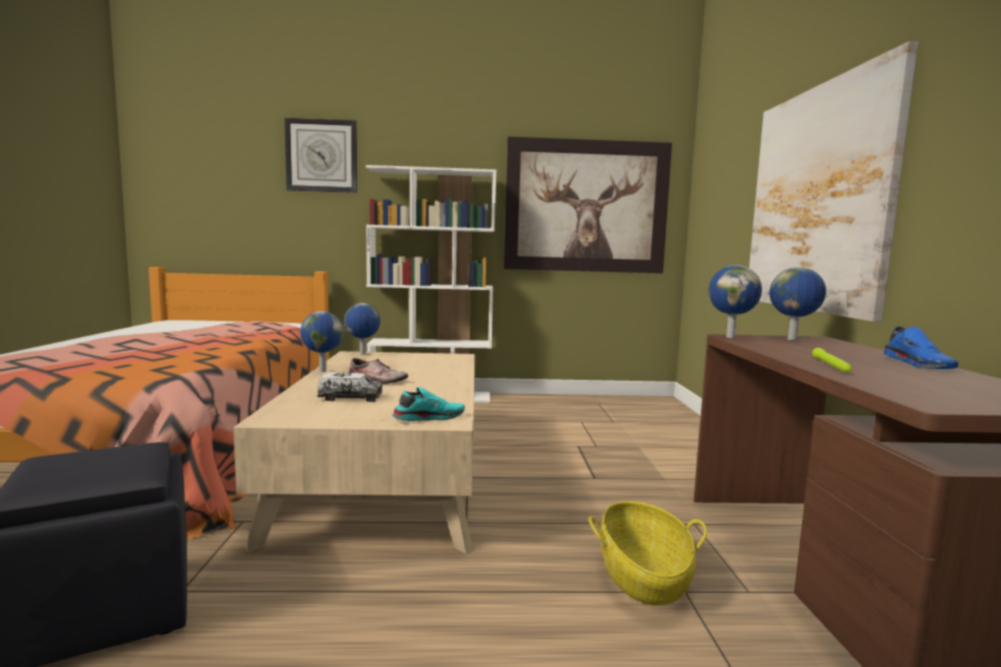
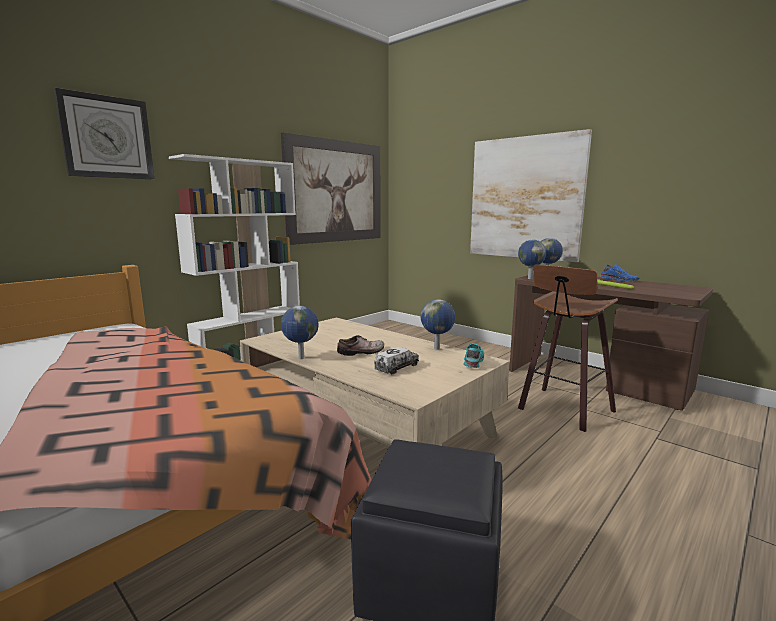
camera: 45 degrees left, 5 degrees up
globe [344,303,380,355] -> globe moved to [421,299,456,350]
basket [589,501,707,605] -> stool [518,265,618,432]

